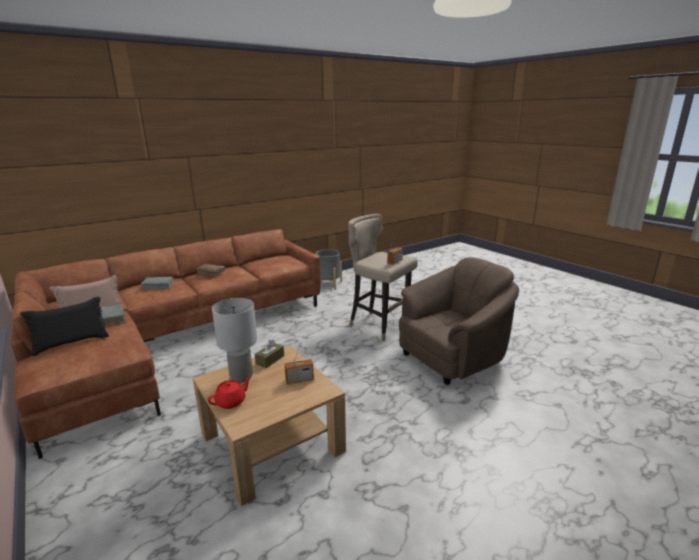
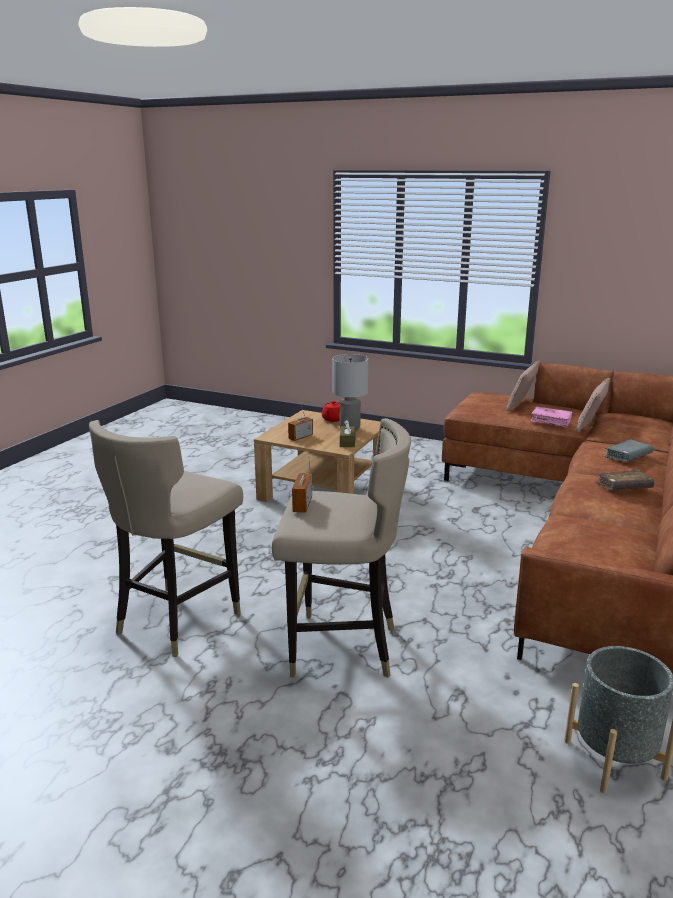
camera: 150 degrees right, 0 degrees up
black pillow [20,297,109,356] -> beige pillow [506,361,540,411]
grey book [100,304,127,324] -> pink book [531,407,572,427]
brown armchair [399,257,519,385] -> beige stool [89,420,243,657]

